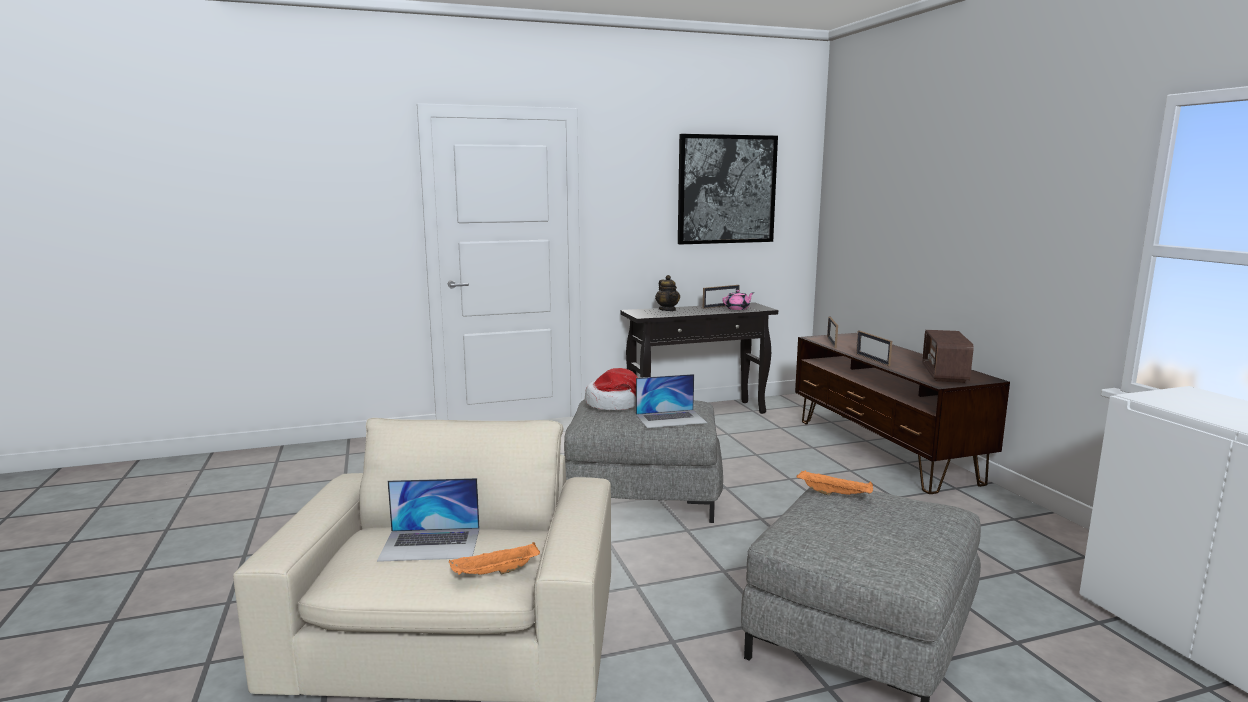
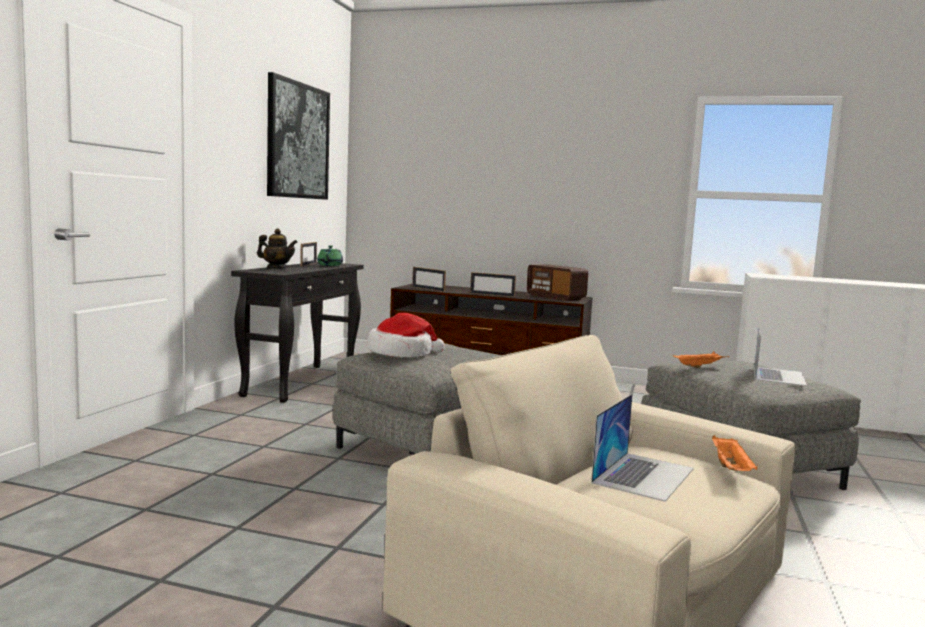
camera: 55 degrees left, 5 degrees down
laptop [636,374,707,428] -> laptop moved to [754,329,807,386]
pink teapot [722,290,754,310] -> green teapot [317,245,343,266]

